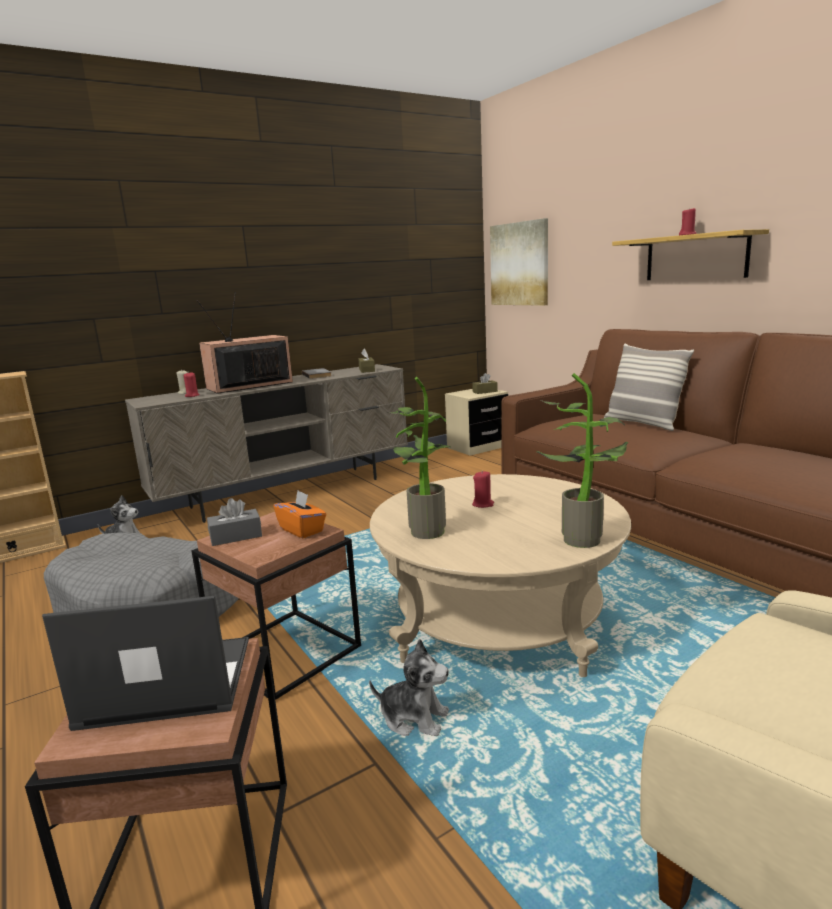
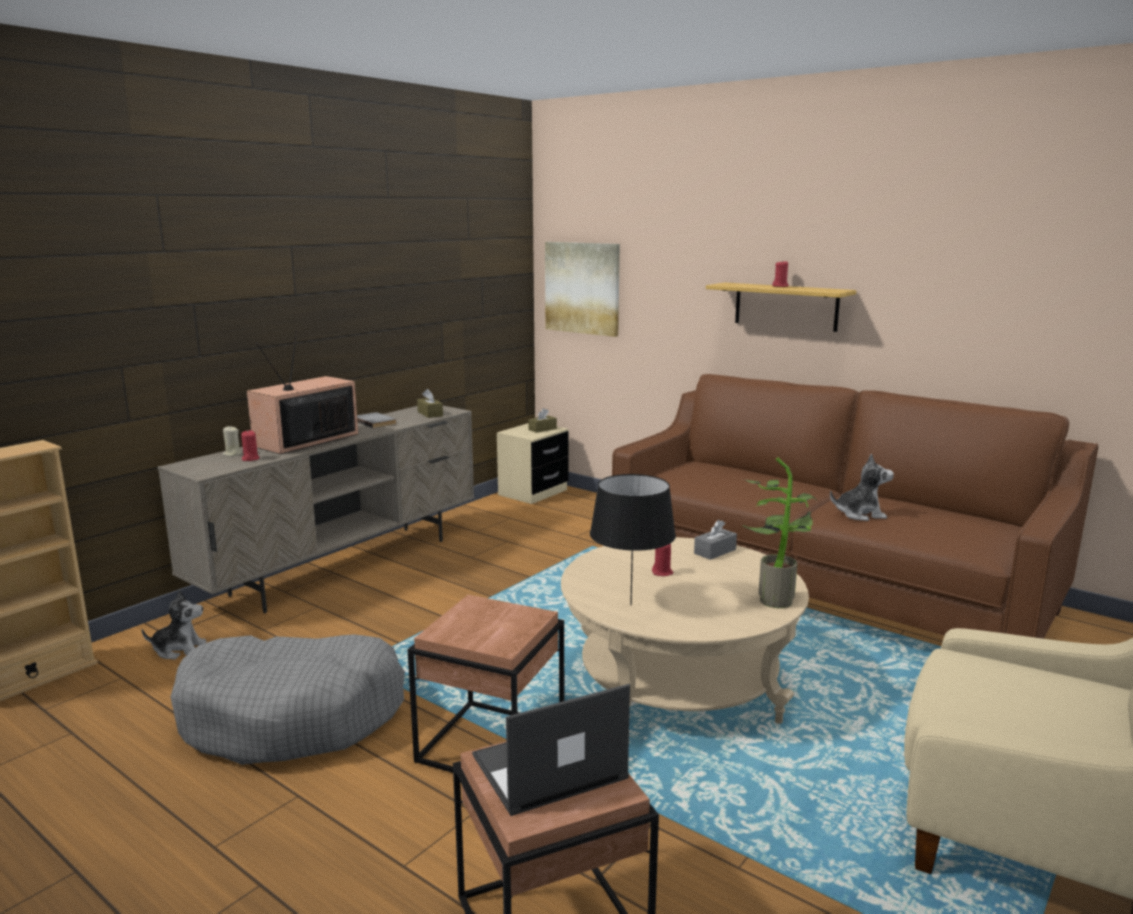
camera: 20 degrees left, 0 degrees up
grey tissue box [207,498,262,546] -> grey tissue box moved to [694,520,737,560]
orange tissue box [273,490,326,538] -> none
plush toy [369,639,449,736] -> plush toy moved to [830,454,894,521]
potted plant [387,377,451,539] -> black table lamp [590,474,676,605]
pillow [604,343,694,431] -> none

